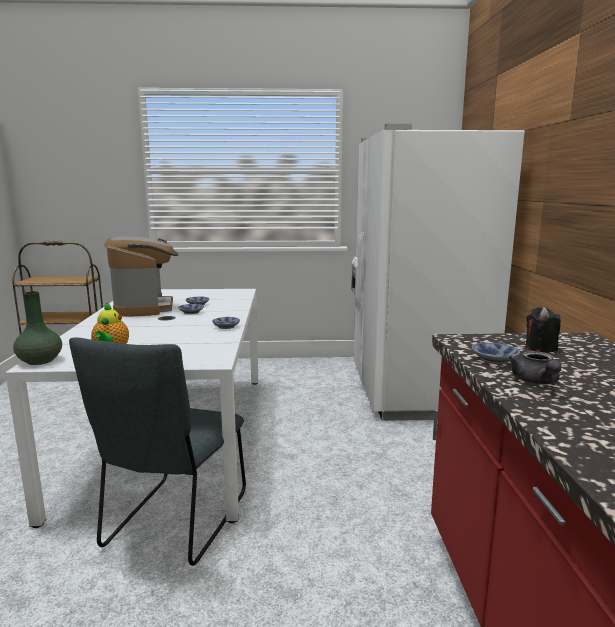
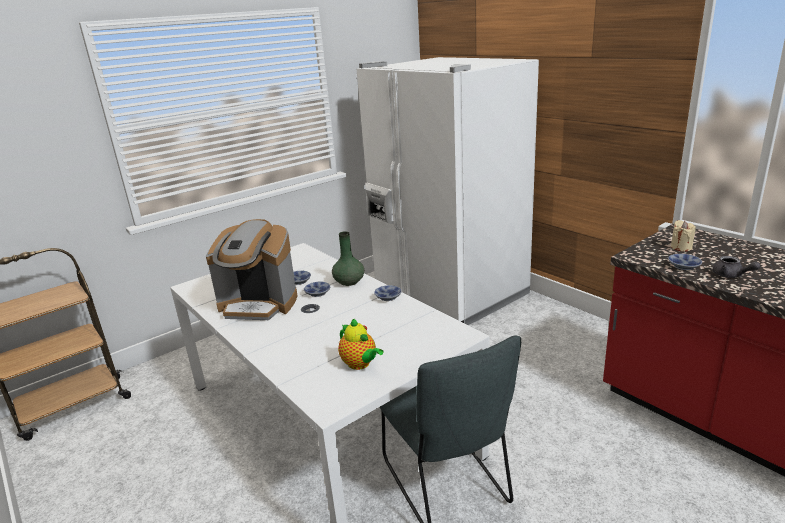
camera: 35 degrees left, 10 degrees up
green vase [13,291,62,365] -> green vase moved to [332,231,364,286]
coffee machine [104,237,179,317] -> coffee machine turned 150 degrees clockwise [206,219,298,320]
black candle [526,307,561,353] -> beige candle [671,220,696,251]

